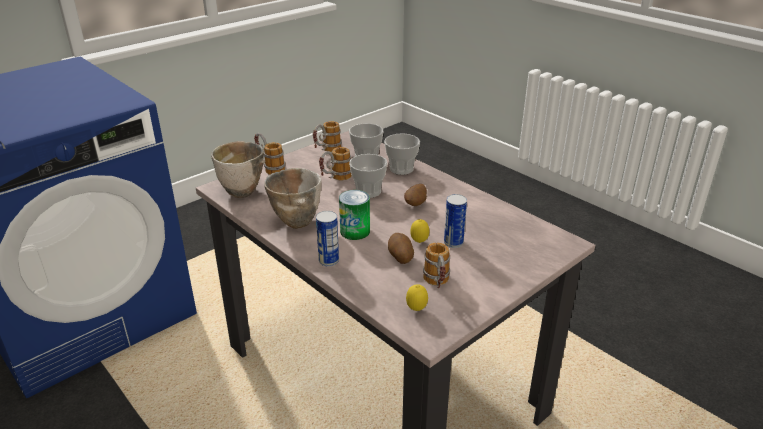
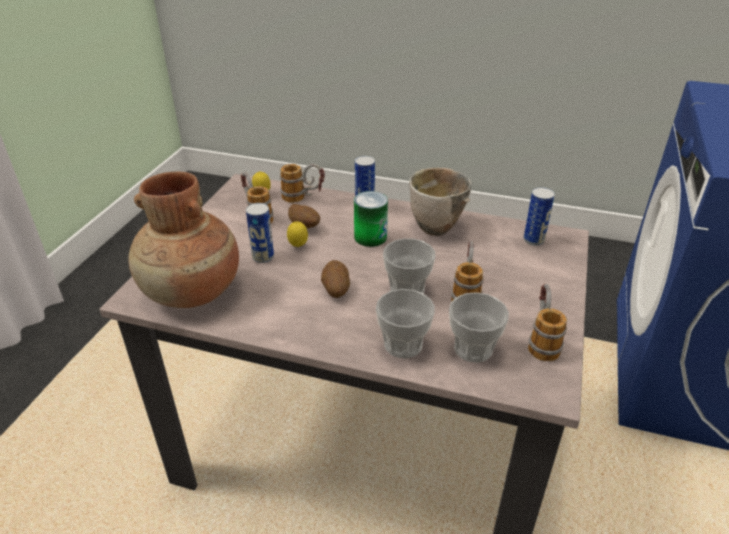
camera: 150 degrees right, 5 degrees up
bowl [211,141,265,198] -> can [523,187,555,246]
mug [254,133,285,175] -> mug moved to [280,164,325,203]
none -> brown vase [128,171,239,308]

